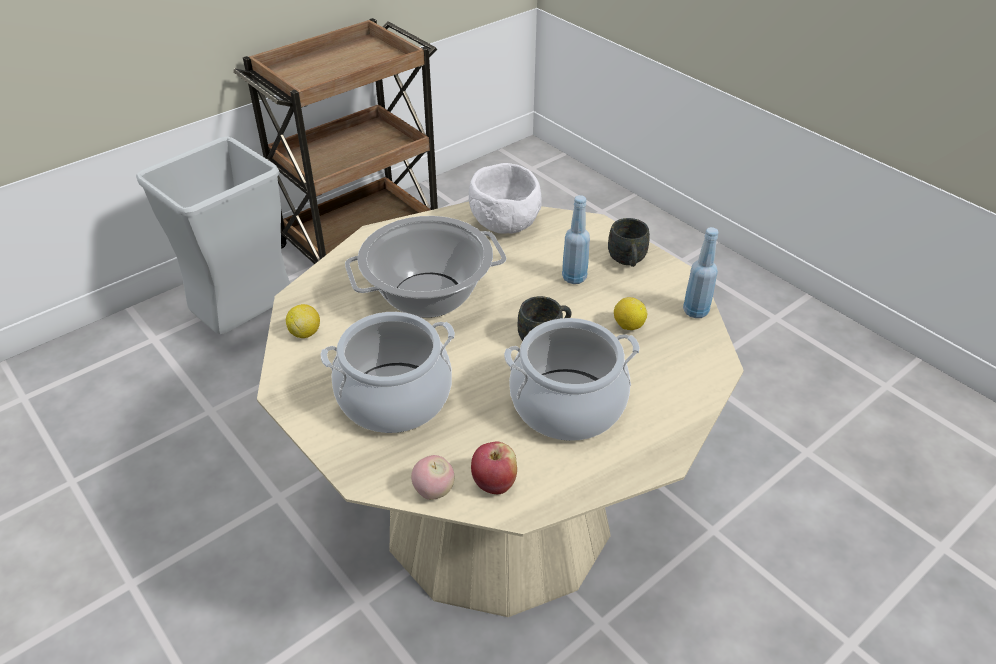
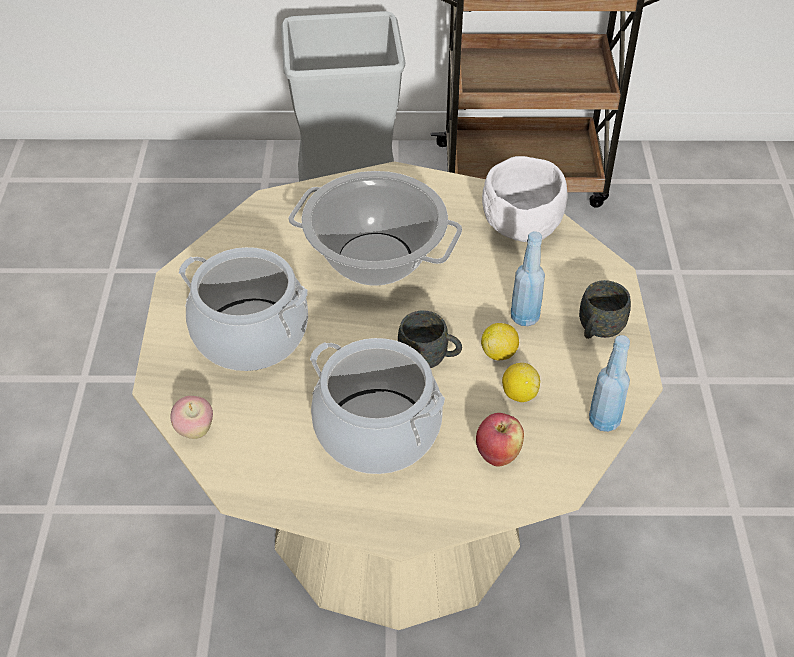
camera: 40 degrees right, 5 degrees up
lemon [286,304,320,338] -> lemon moved to [481,323,519,360]
apple [471,441,517,494] -> apple moved to [476,413,524,467]

